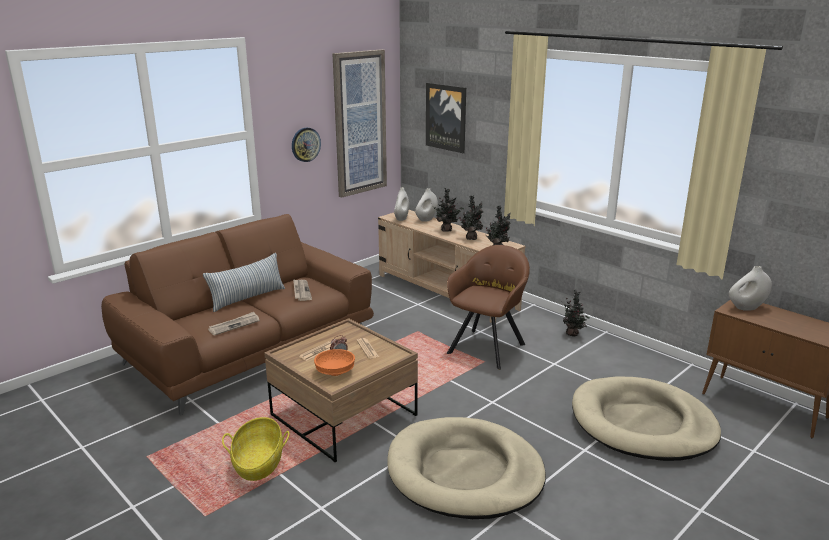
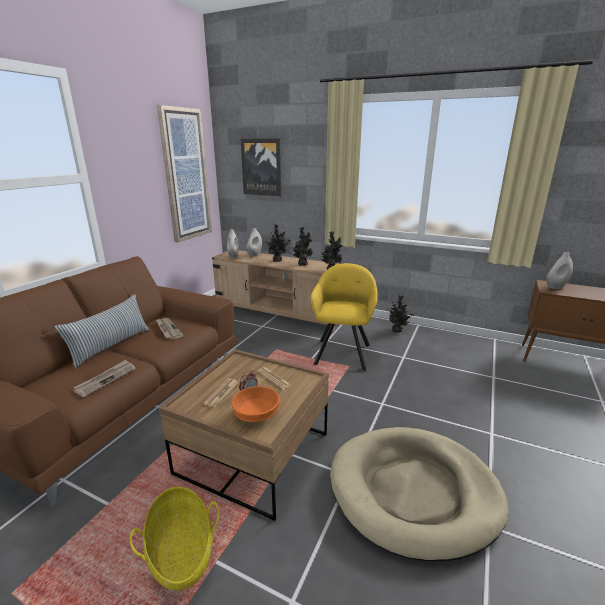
camera: 20 degrees left, 0 degrees up
wall clock [292,127,321,162] -> none
brown armchair [447,245,530,370] -> yellow armchair [311,263,378,371]
beige dog bed [572,376,721,461] -> none

